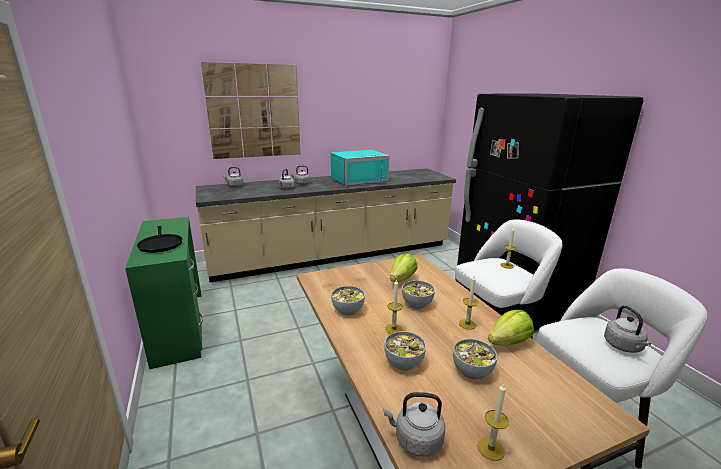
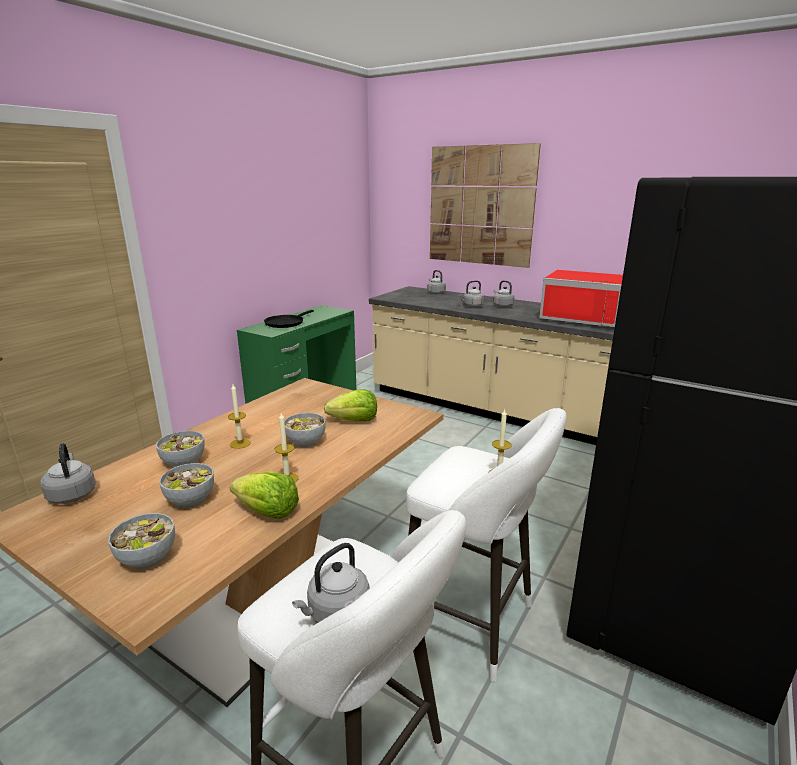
camera: 55 degrees right, 0 degrees up
turquoise microwave [331,150,390,186] -> red microwave [539,270,623,327]
bowl [331,286,365,315] -> bowl moved to [108,513,175,569]
candle [478,383,509,461] -> none

